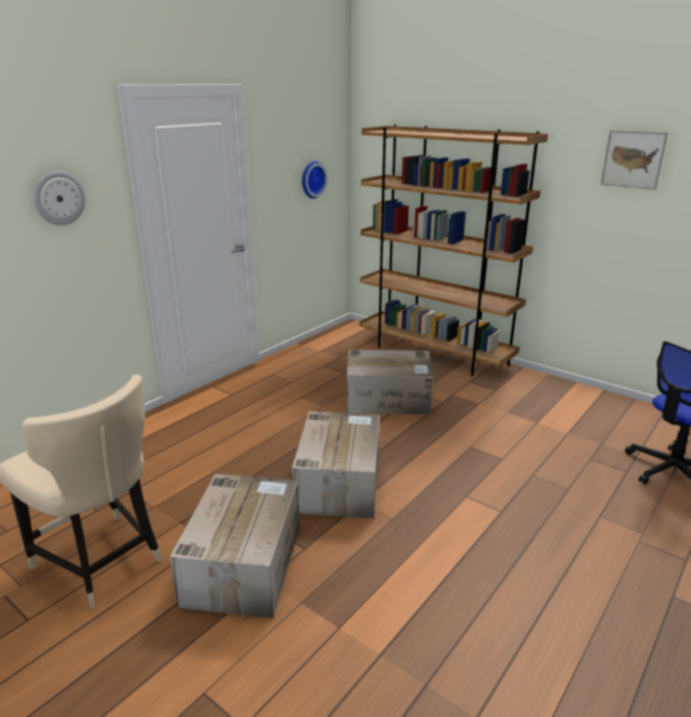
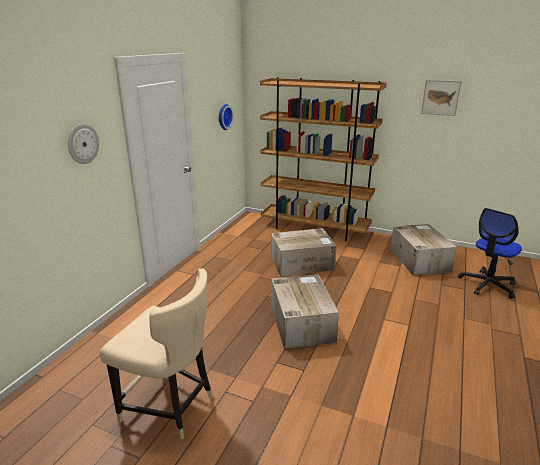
camera: 15 degrees left, 0 degrees up
cardboard box [170,474,300,618] -> cardboard box moved to [390,224,457,275]

